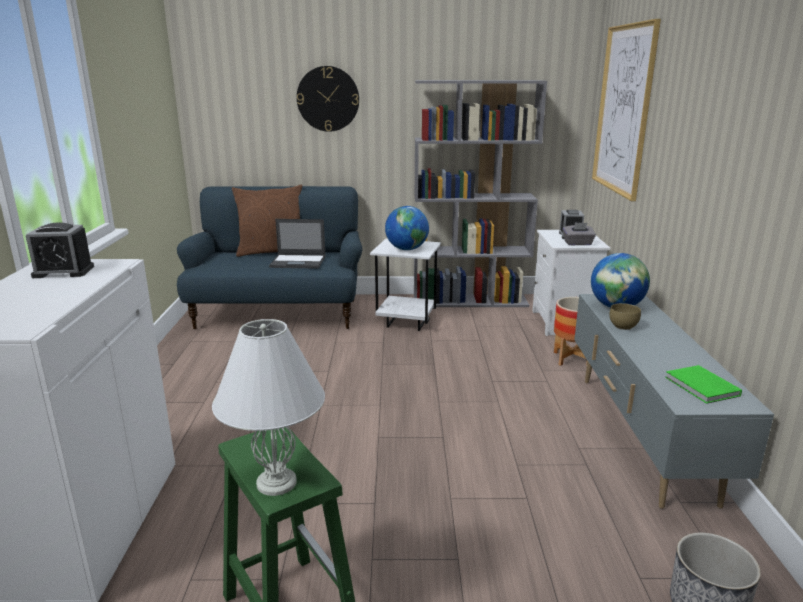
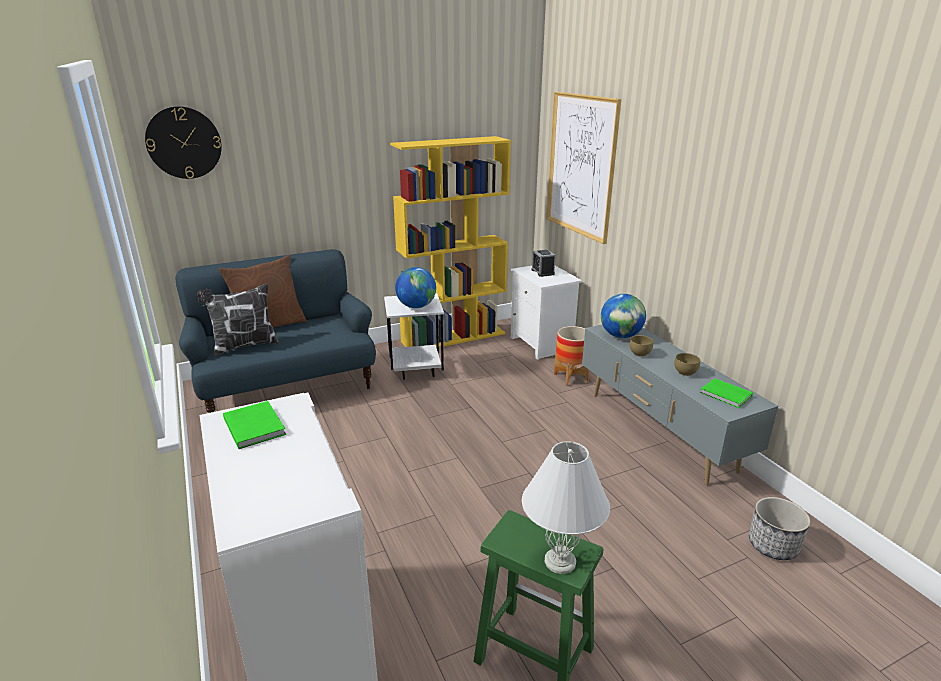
camera: 25 degrees left, 5 degrees up
alarm clock [26,222,94,278] -> green book [223,401,286,449]
laptop [269,219,326,269] -> none
wall clock [297,66,359,132] -> wall clock moved to [145,106,222,179]
grey bookcase [414,80,547,307] -> yellow bookcase [390,136,511,347]
grey tissue box [563,223,596,245] -> none
none -> pillow [197,283,280,356]
none -> brown bowl [674,353,700,376]

